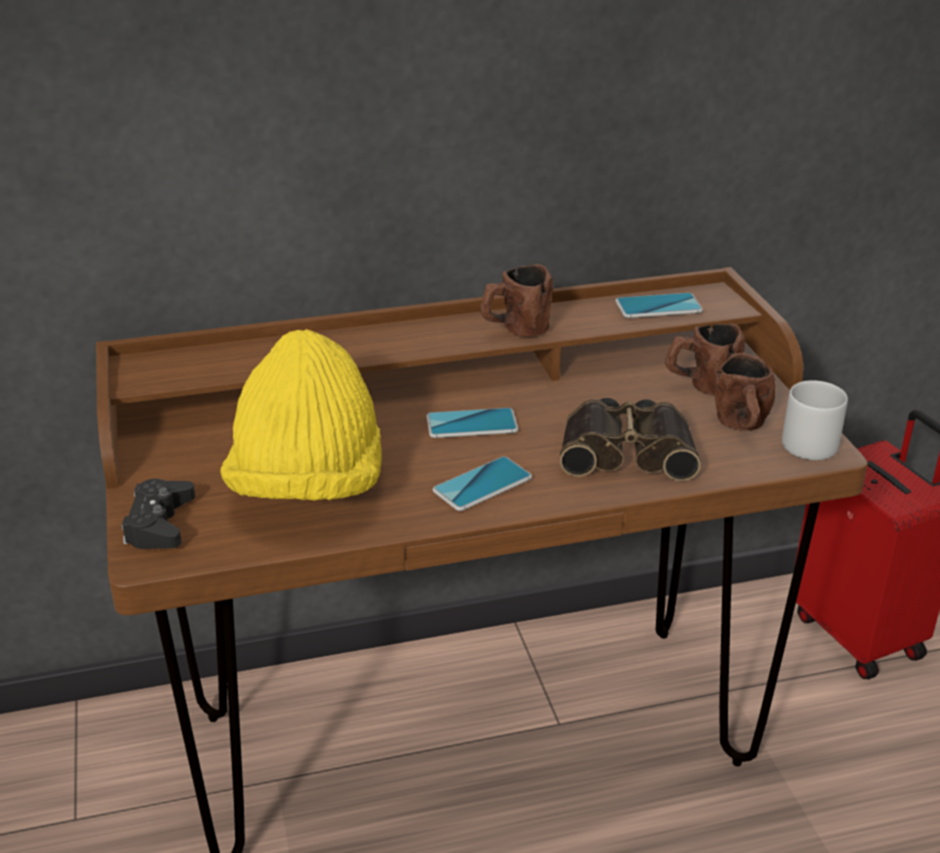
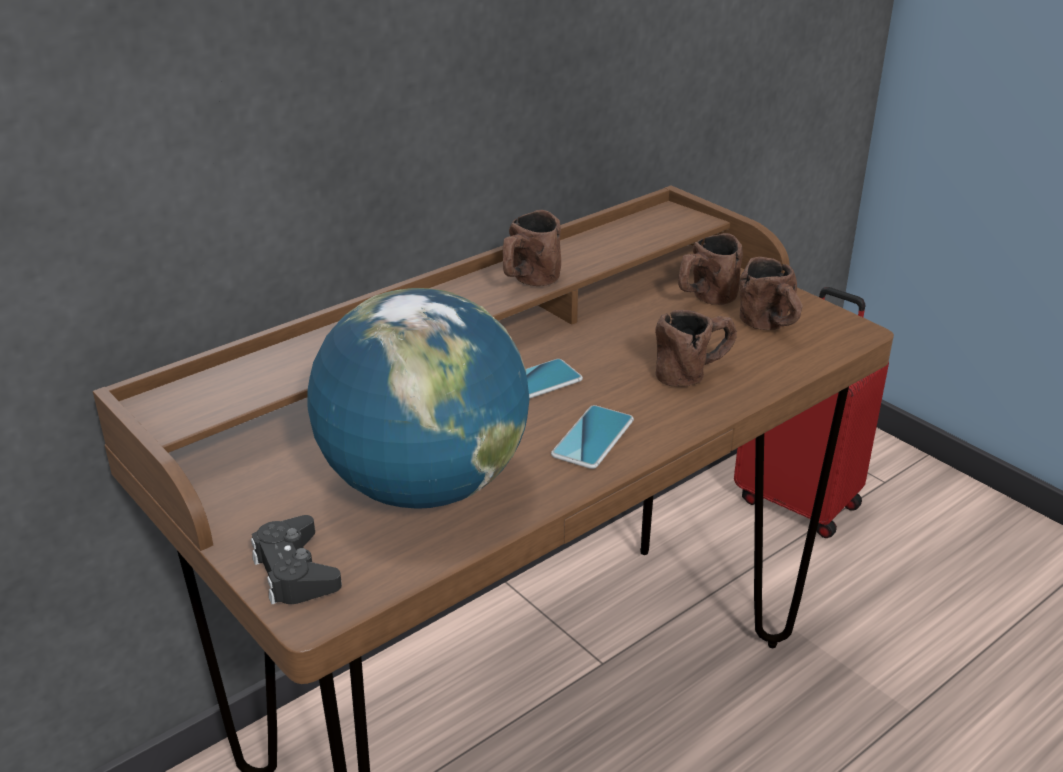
camera: 25 degrees left, 0 degrees up
yellow hat [220,329,382,501] -> globe [308,288,530,509]
binoculars [560,398,701,481] -> brown mug [655,310,737,387]
phone [615,293,703,318] -> none
grey mug [782,380,848,460] -> none

